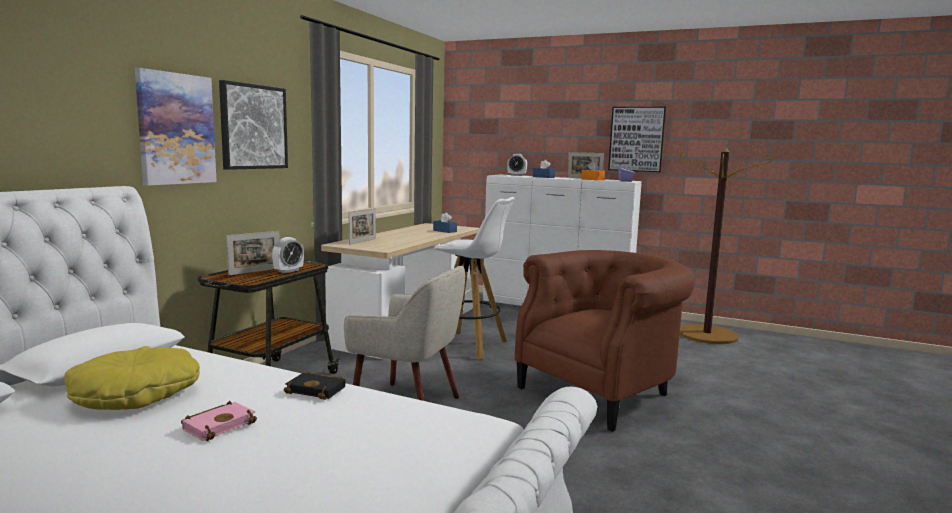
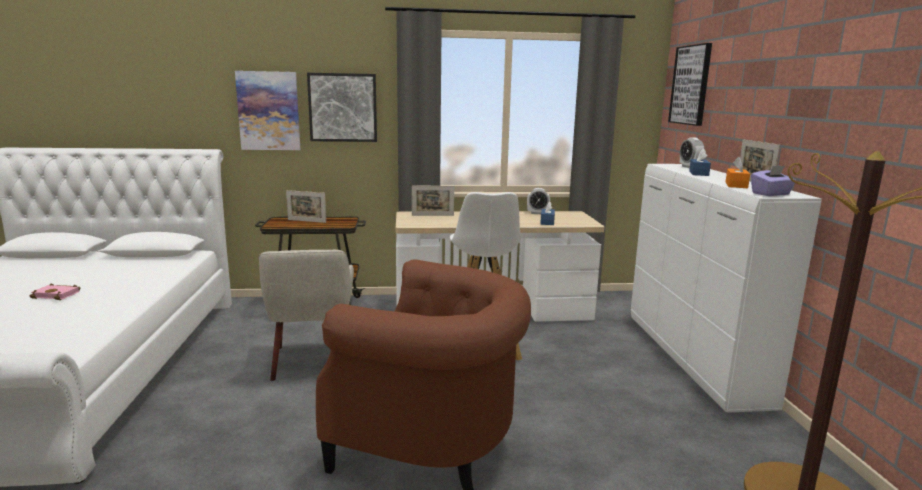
camera: 60 degrees right, 5 degrees up
yellow pillow [64,346,200,410] -> none
alarm clock [272,237,304,273] -> alarm clock moved to [527,188,550,214]
black book [284,371,346,400] -> none
picture [608,107,666,172] -> picture moved to [668,43,712,126]

